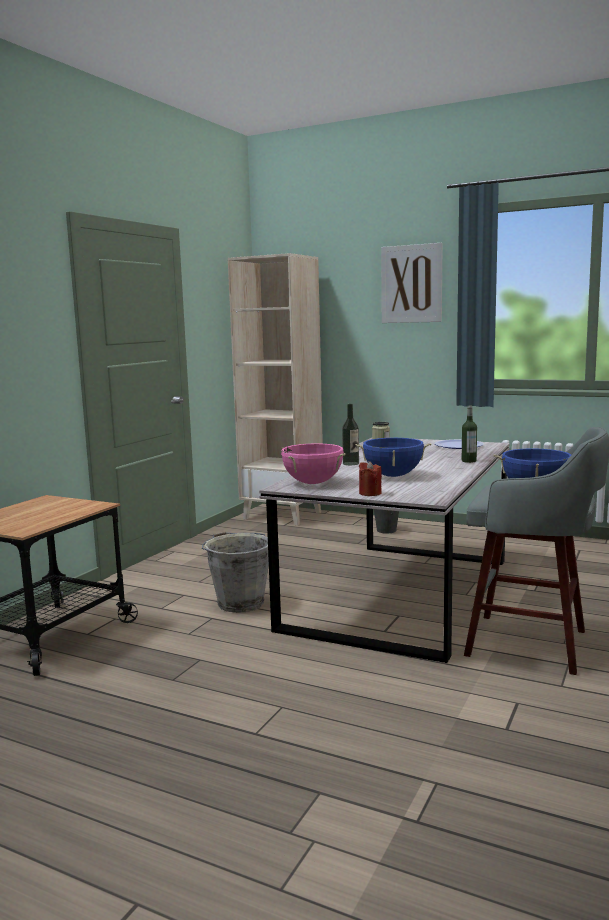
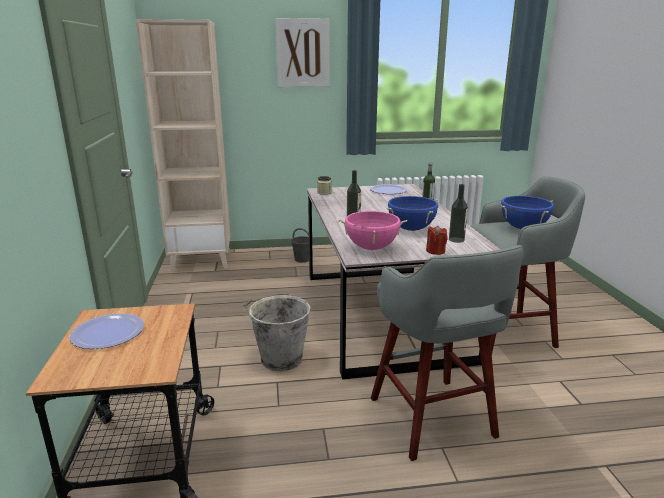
camera: 35 degrees left, 10 degrees up
none -> plate [69,313,144,349]
none -> grey stool [371,245,523,461]
none -> bottle [449,184,468,243]

